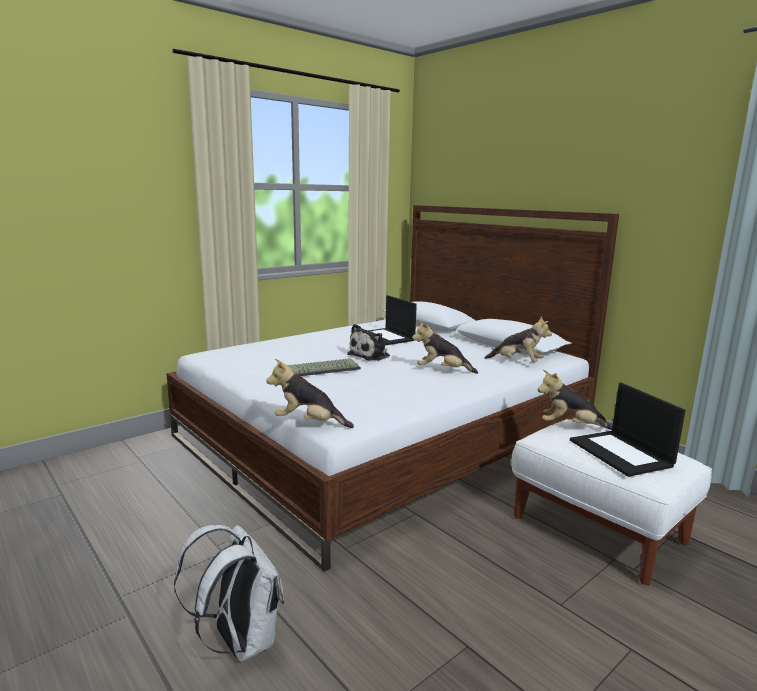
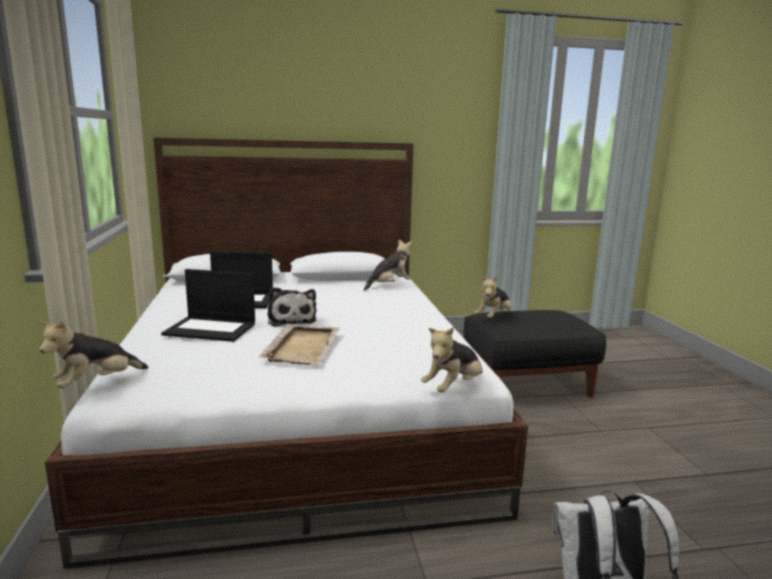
camera: 60 degrees left, 0 degrees up
keyboard [288,358,361,376] -> beige tray [259,324,340,365]
plush toy [412,321,478,374] -> plush toy moved to [39,320,148,388]
white ottoman [511,419,712,585] -> black ottoman [463,310,606,398]
laptop [570,383,685,477] -> laptop moved to [161,269,255,342]

